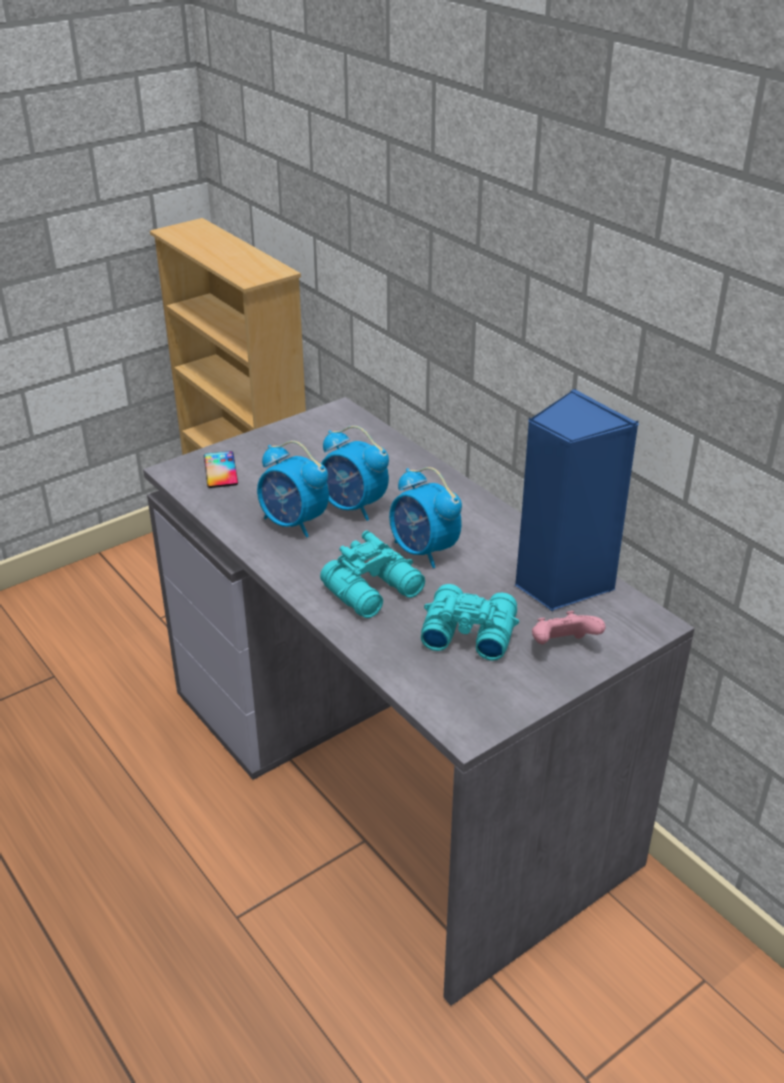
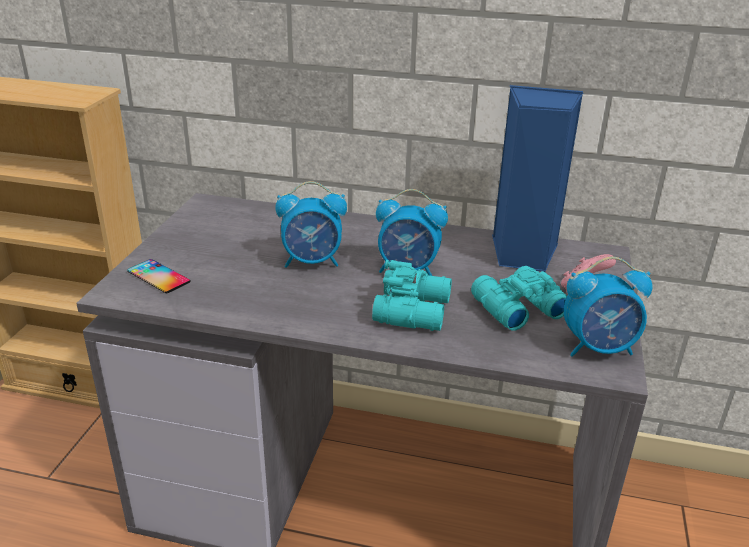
camera: 40 degrees left, 5 degrees down
alarm clock [257,441,329,538] -> alarm clock moved to [564,257,653,357]

